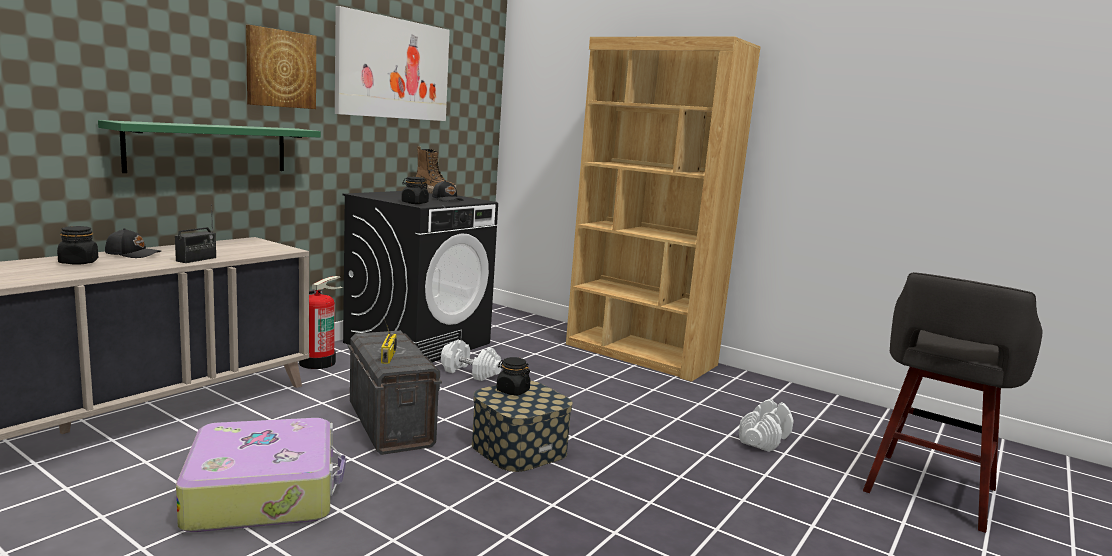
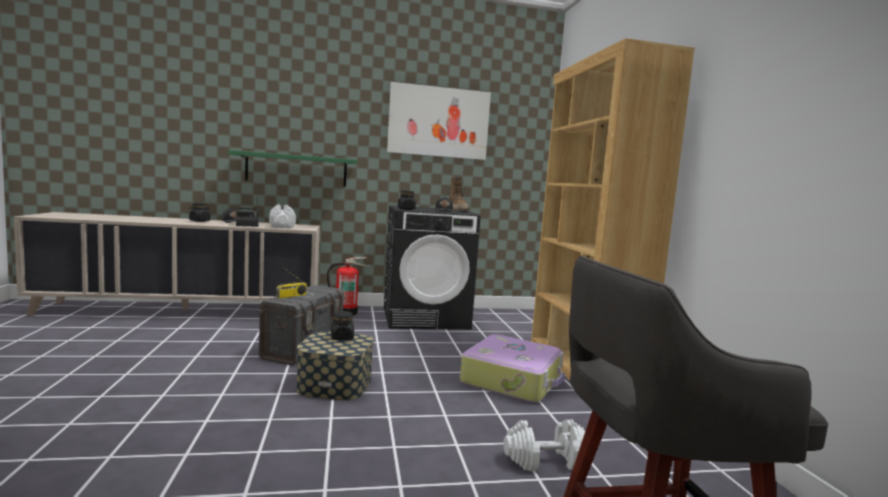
camera: 45 degrees right, 5 degrees down
suitcase [176,418,346,532] -> suitcase moved to [460,334,565,403]
picture [246,25,316,109] -> none
white dumbbell [441,340,502,381] -> white dumbbell moved to [269,204,296,228]

